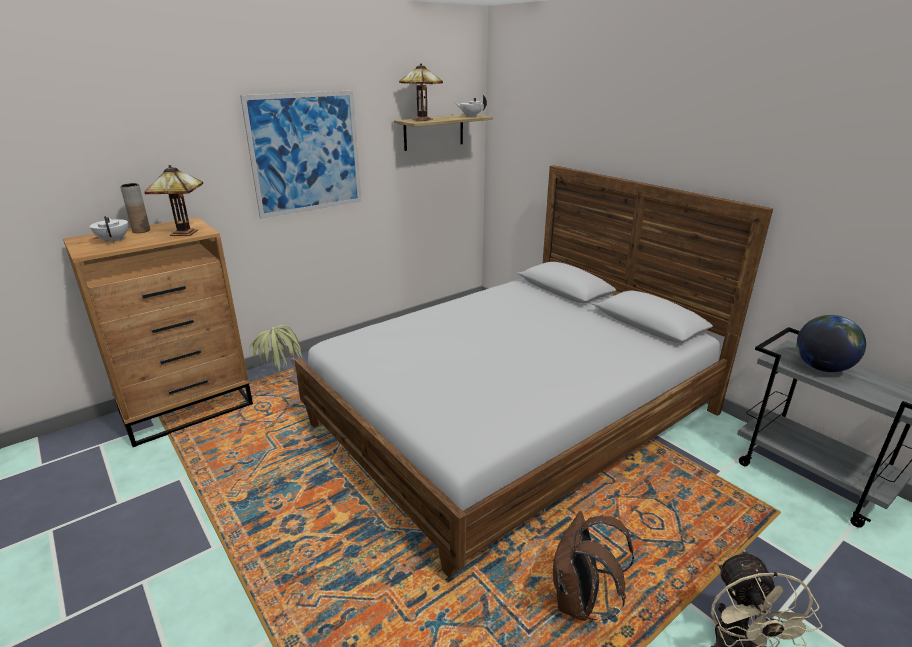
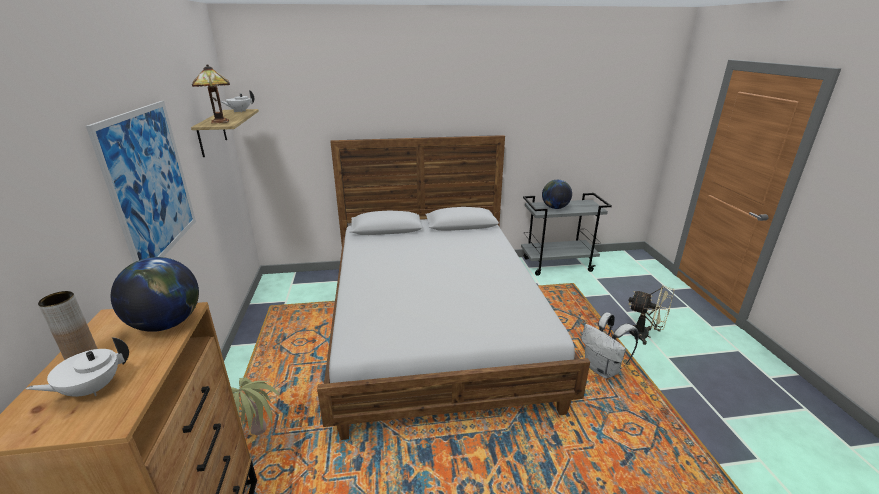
camera: 60 degrees left, 0 degrees up
white teapot [90,216,128,243] -> white teapot turned 45 degrees counterclockwise [26,337,129,397]
table lamp [145,165,203,236] -> globe [111,257,199,332]
brown backpack [553,511,634,621] -> white backpack [581,312,639,379]

